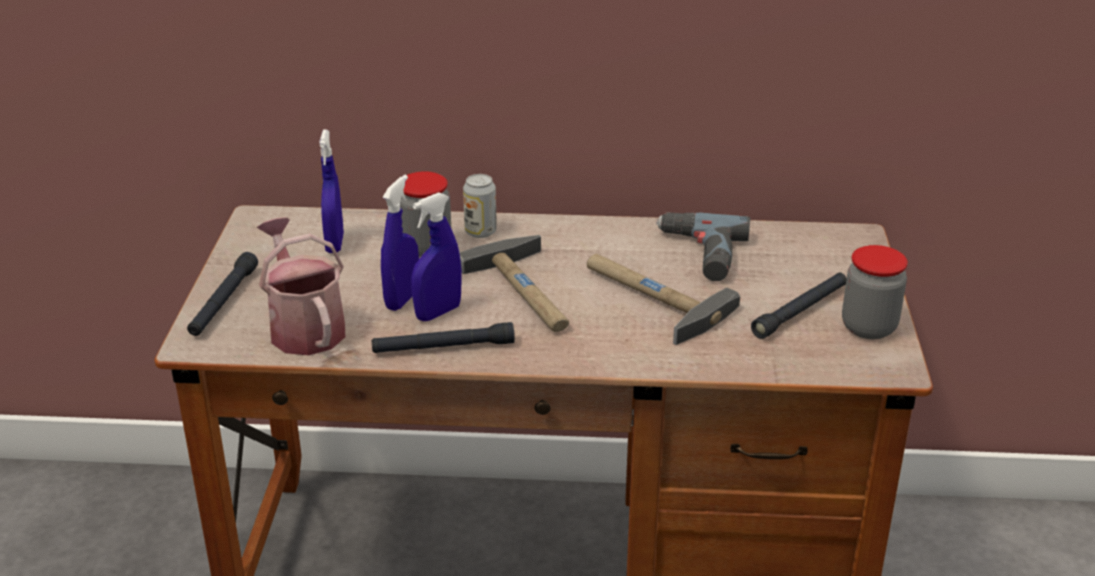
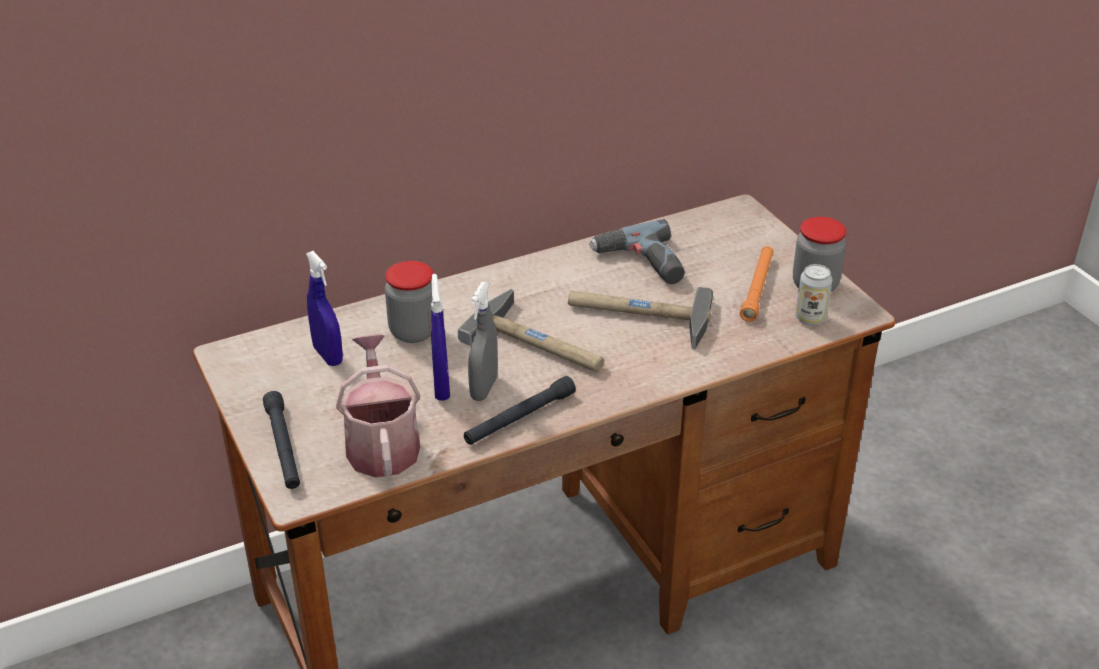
camera: 30 degrees left, 5 degrees up
watering can [257,217,345,356] -> watering can turned 45 degrees clockwise [336,334,421,478]
blue spray bottle [411,192,462,321] -> grey spray bottle [468,282,498,401]
can [463,174,497,238] -> can moved to [796,264,832,325]
black flashlight [751,273,847,339] -> orange flashlight [740,246,773,322]

